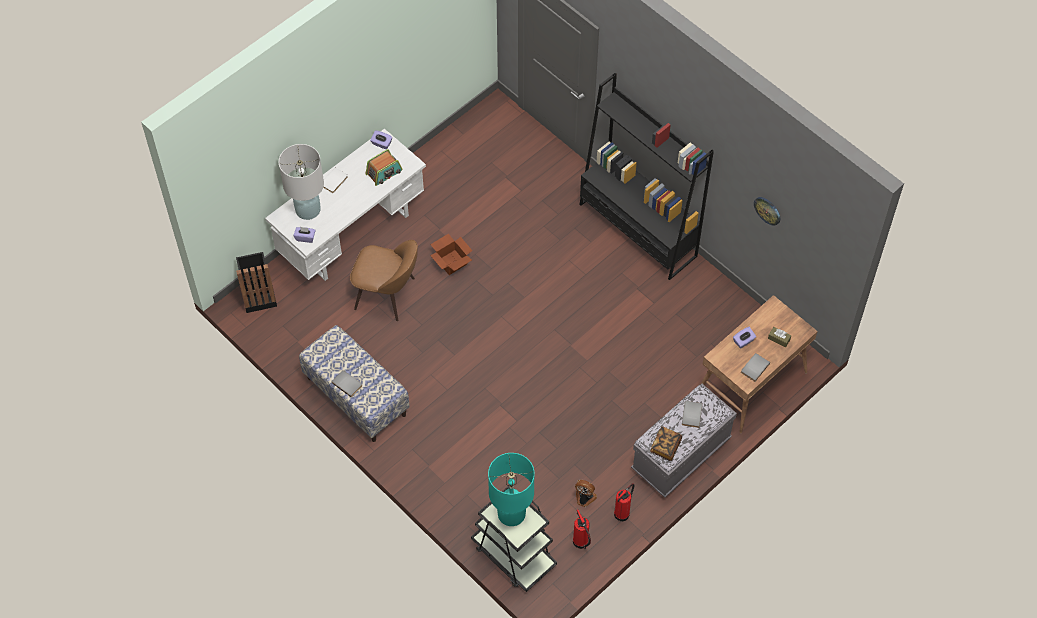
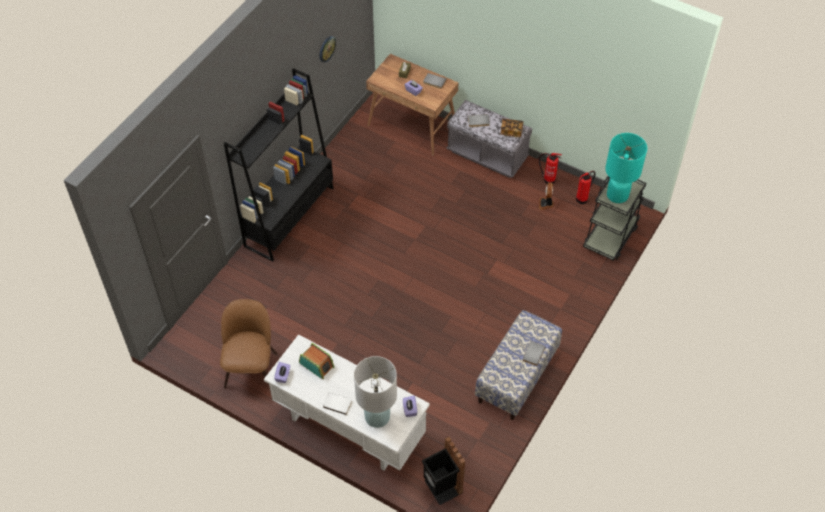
camera: 105 degrees left, 5 degrees down
brown chair [350,240,418,321] -> brown chair moved to [220,299,278,389]
cardboard box [430,234,472,275] -> none

